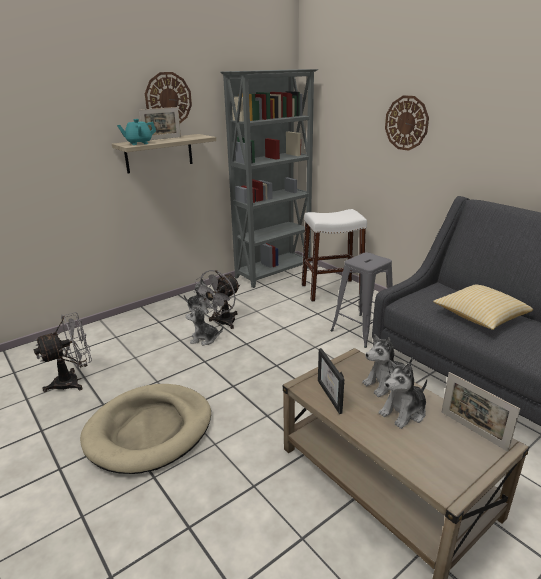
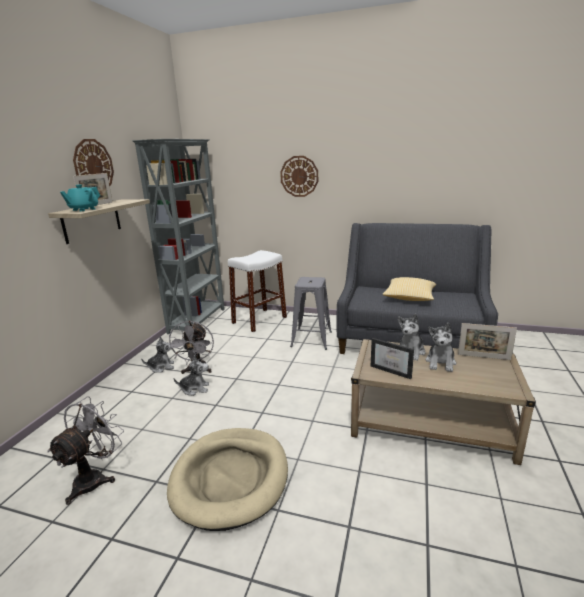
camera: 35 degrees left, 5 degrees down
plush toy [186,305,223,346] -> plush toy turned 150 degrees counterclockwise [174,355,209,396]

